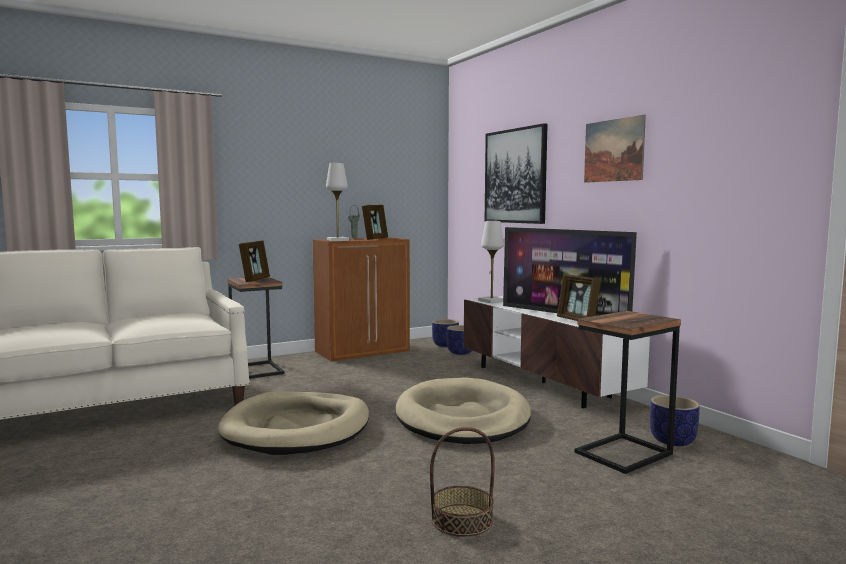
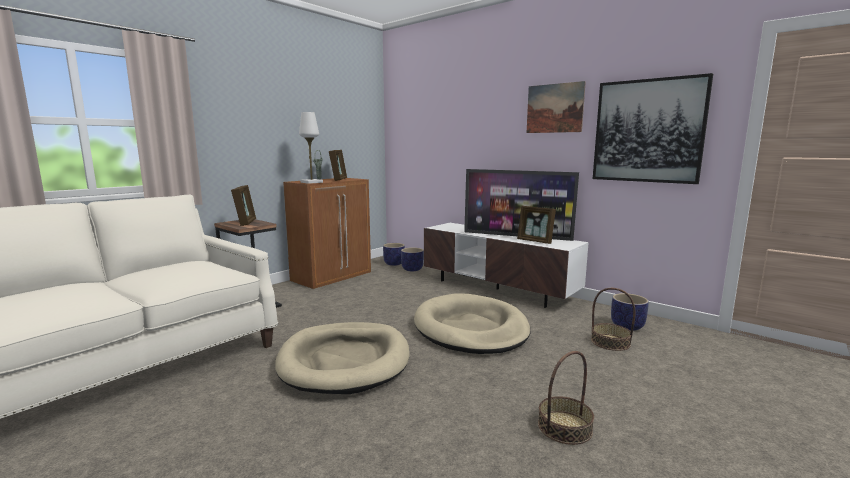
camera: 20 degrees left, 5 degrees up
white table lamp [478,221,504,303] -> none
picture [485,123,548,224] -> picture moved to [593,73,713,184]
side table [575,311,681,474] -> basket [591,288,636,351]

